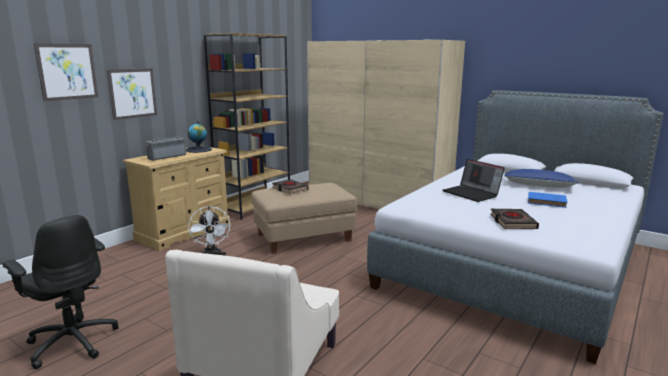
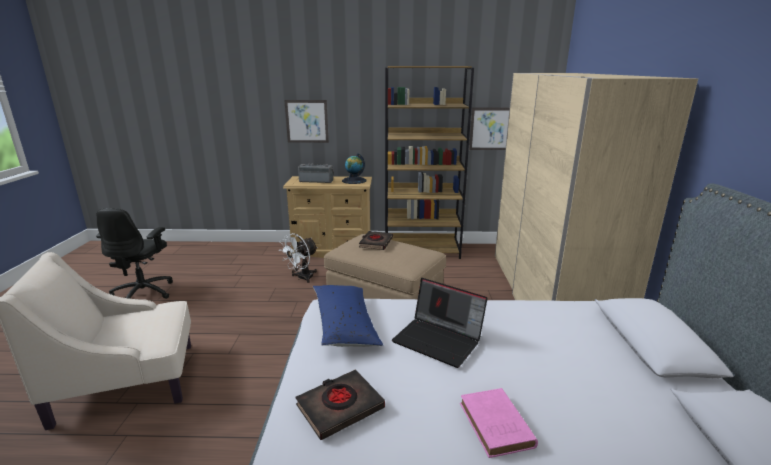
camera: 55 degrees right, 5 degrees up
picture [34,43,98,101] -> picture moved to [469,107,510,150]
laptop [442,159,505,202] -> laptop turned 75 degrees counterclockwise [392,278,488,368]
blue pillow [504,169,579,188] -> blue pillow moved to [313,285,383,347]
blue book [528,192,567,208] -> pink book [460,388,538,458]

